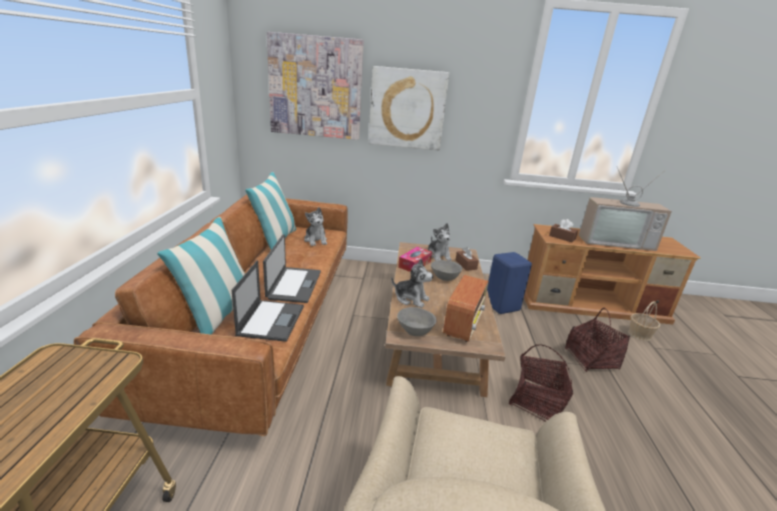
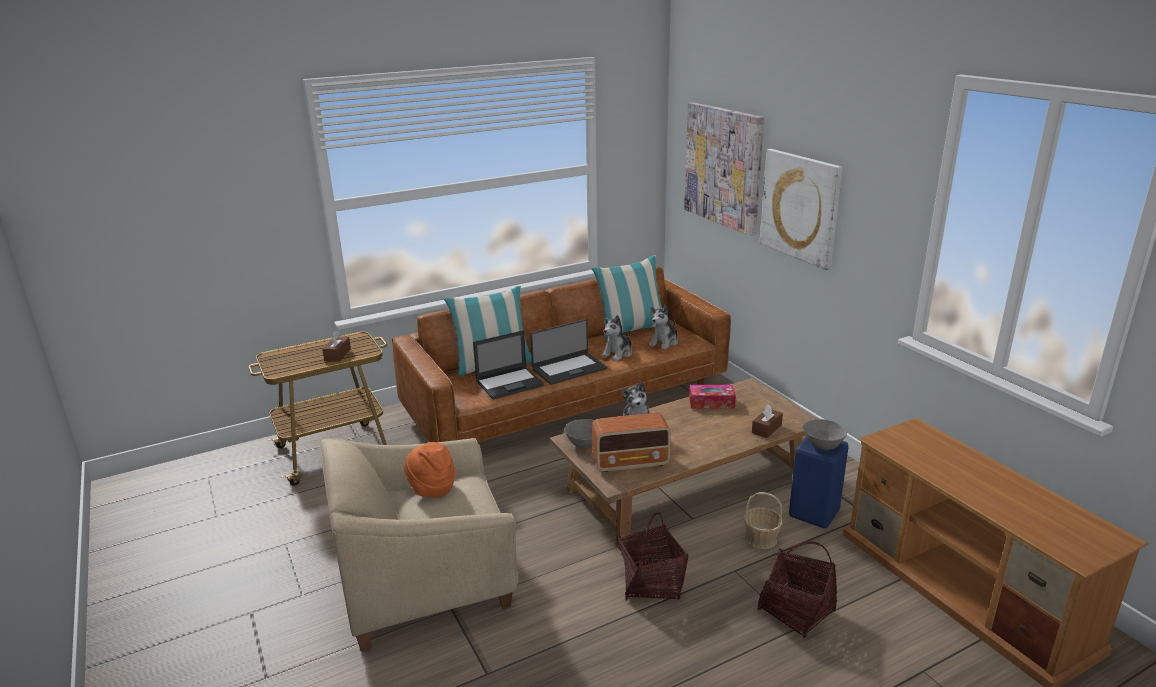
camera: 60 degrees right, 0 degrees up
plush toy [428,223,452,261] -> plush toy moved to [601,315,632,361]
grey bowl [431,260,462,281] -> grey bowl moved to [803,419,847,450]
brown tissue box [549,219,578,242] -> brown tissue box moved to [322,331,351,362]
television [579,167,672,251] -> none
basket [628,301,660,341] -> basket moved to [744,492,783,549]
none -> orange hat [404,442,456,498]

